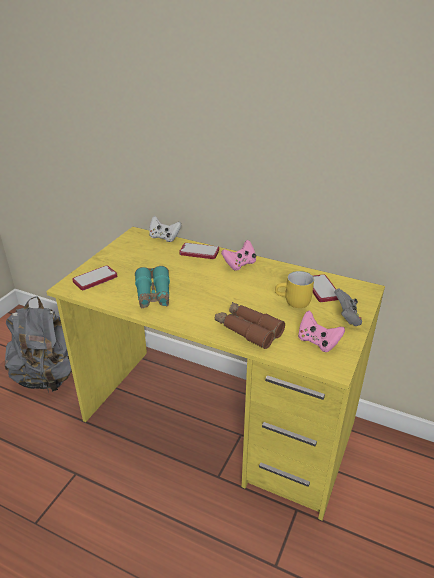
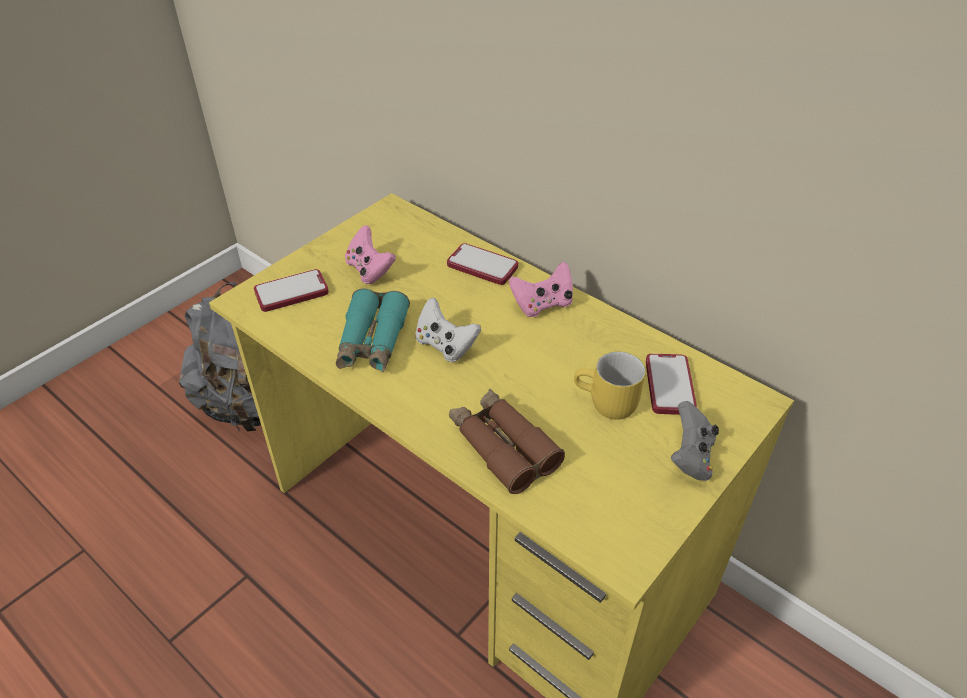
camera: 15 degrees right, 10 degrees up
white game controller [149,216,182,242] -> white game controller moved to [415,297,481,362]
pink game controller [298,311,345,352] -> pink game controller moved to [345,225,396,284]

